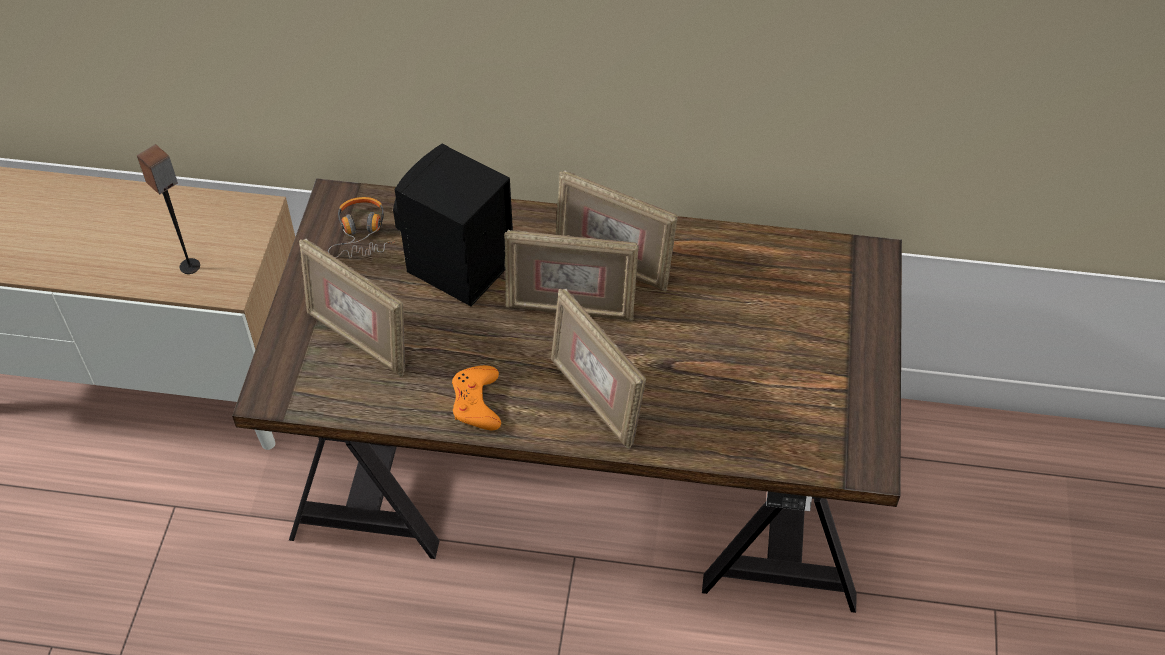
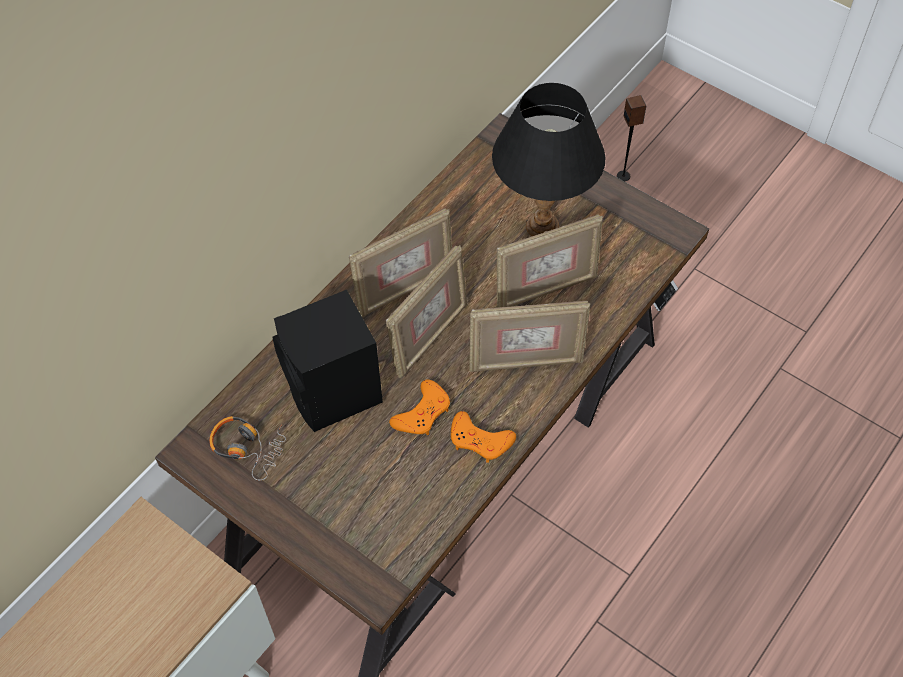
camera: 60 degrees left, 5 degrees up
speaker [137,144,200,274] -> speaker moved to [617,95,647,181]
picture frame [299,238,405,376] -> picture frame moved to [496,215,603,308]
none -> orange game controller [389,380,450,435]
none -> black table lamp [492,83,606,236]

